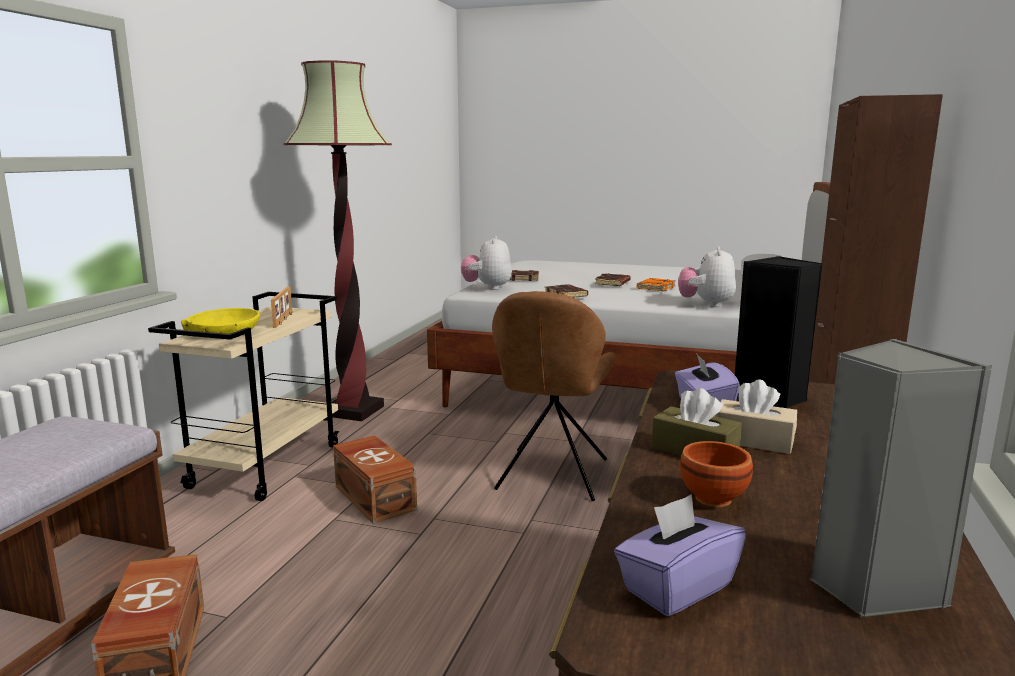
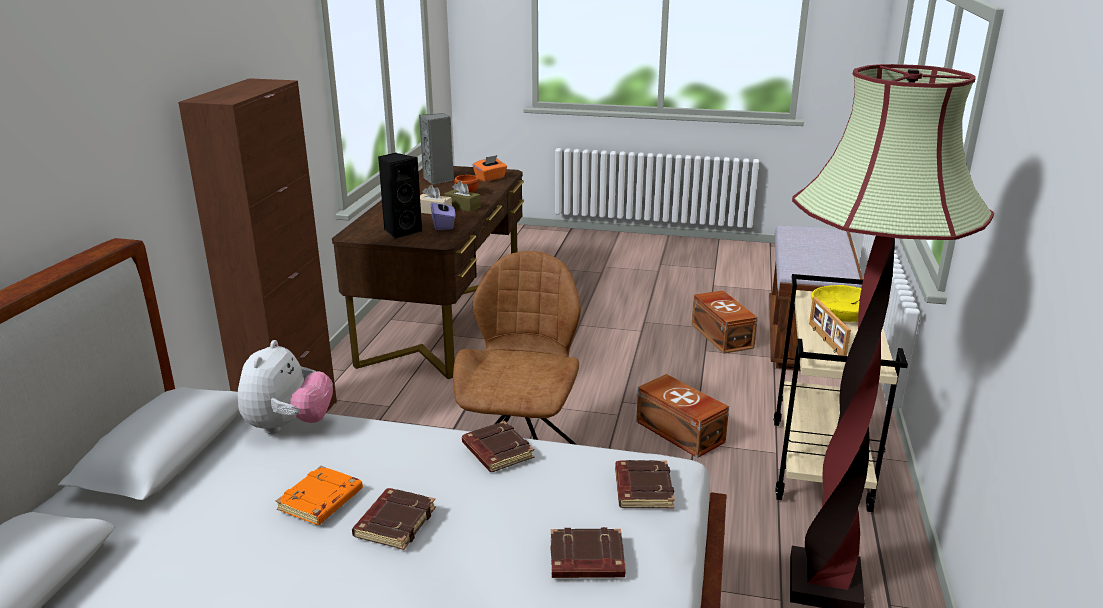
camera: 175 degrees right, 10 degrees up
plush toy [461,236,512,290] -> brown book [615,460,675,509]
purple tissue box [614,494,746,616] -> orange tissue box [473,155,507,182]

